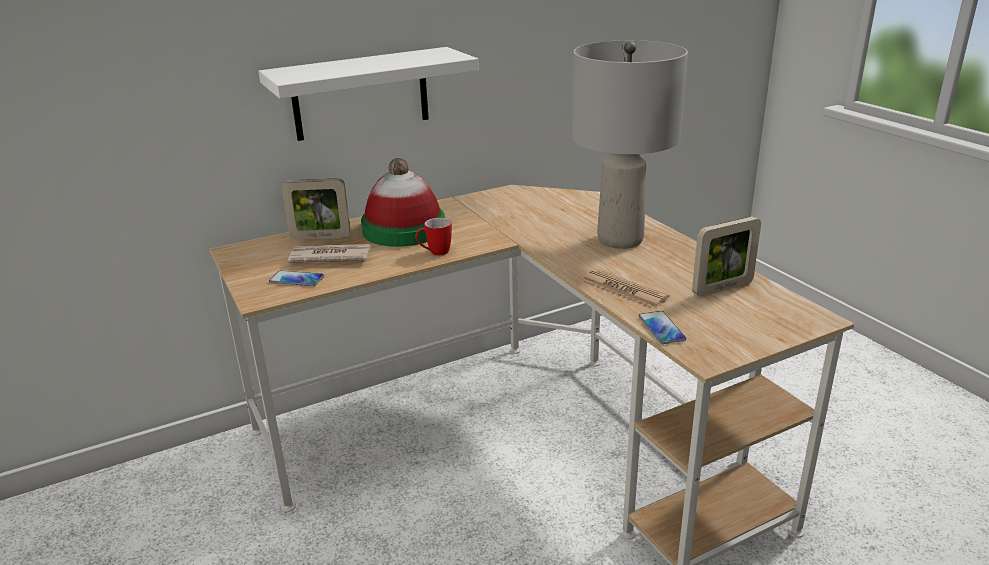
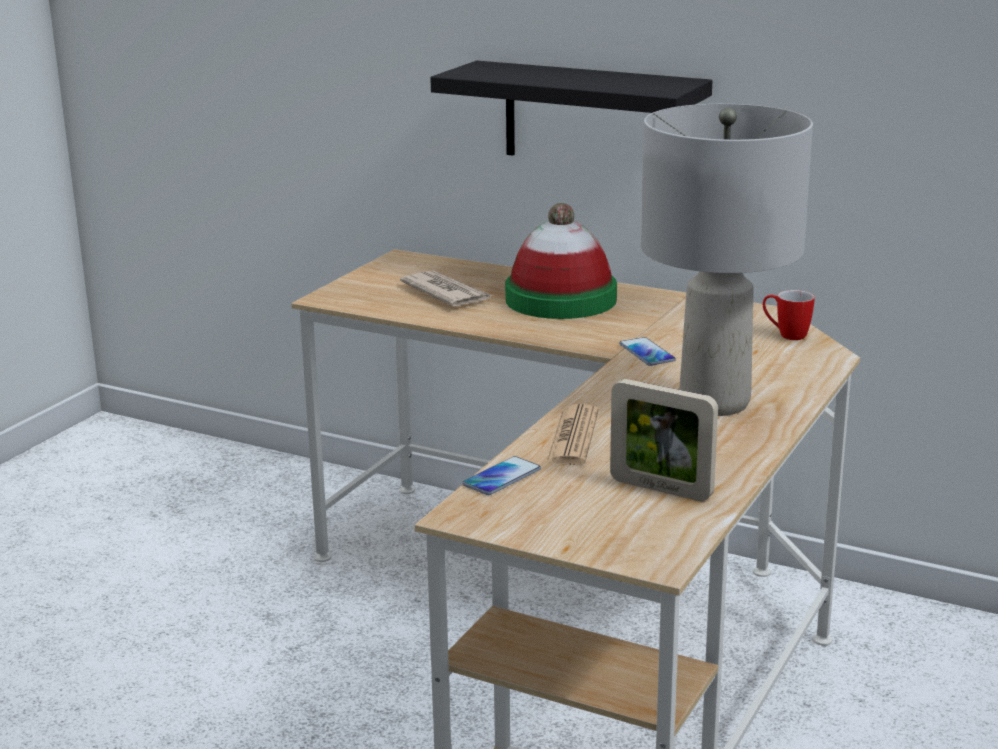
camera: 55 degrees right, 5 degrees down
white shelf [258,47,479,141] -> black shelf [430,61,712,156]
phone [269,271,324,286] -> phone moved to [619,337,676,366]
picture frame [282,178,350,240] -> none
mug [416,218,452,255] -> mug moved to [763,290,815,340]

